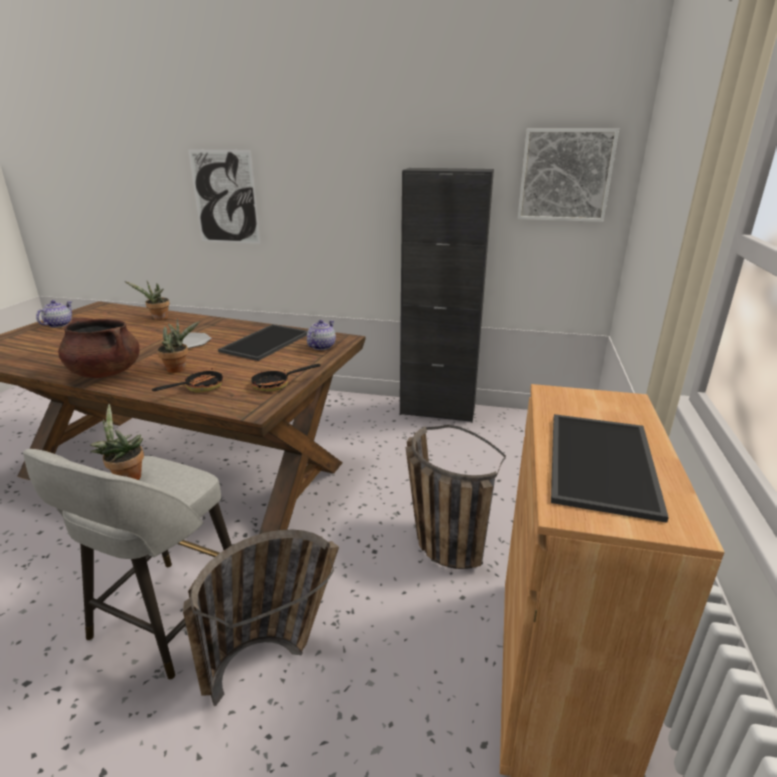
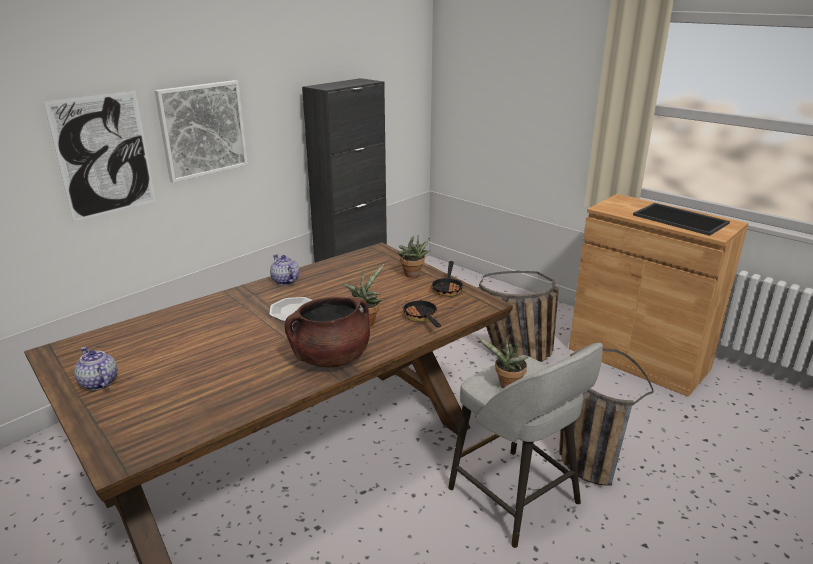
camera: 60 degrees left, 0 degrees up
potted plant [125,281,170,320] -> potted plant moved to [397,236,430,278]
tray [218,324,307,361] -> none
teapot [307,320,336,350] -> teapot moved to [270,254,299,285]
picture [518,128,619,222] -> picture moved to [155,80,248,183]

